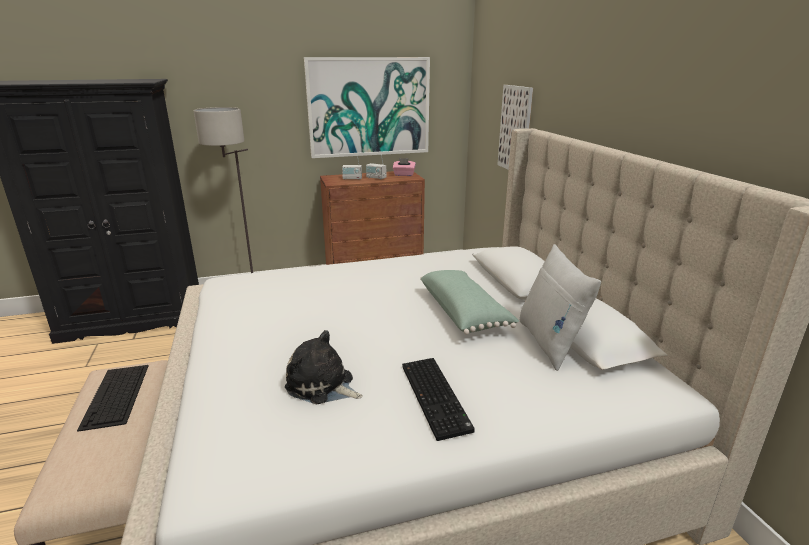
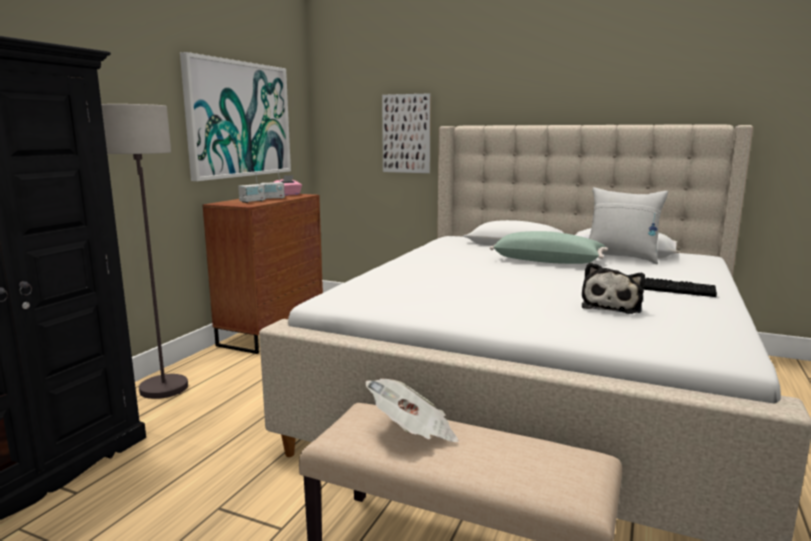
camera: 50 degrees left, 10 degrees down
keyboard [77,365,149,432] -> newspaper [365,379,459,442]
plush toy [285,330,363,404] -> plush toy turned 45 degrees counterclockwise [582,262,645,314]

